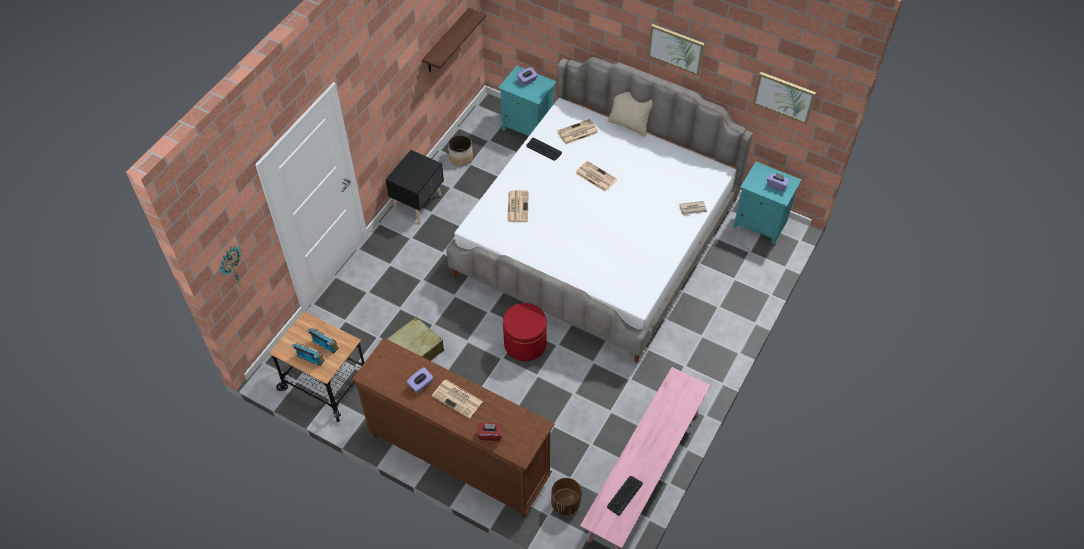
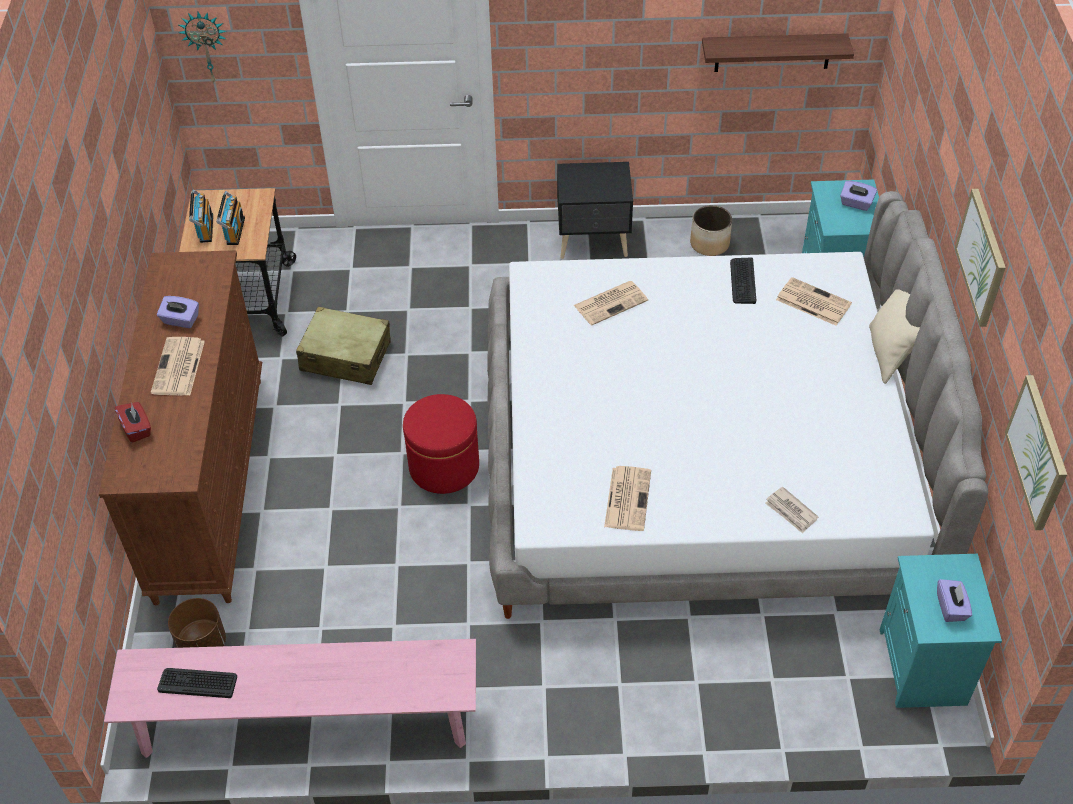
camera: 60 degrees right, 5 degrees down
newspaper [575,161,617,192] -> newspaper moved to [604,466,651,531]

